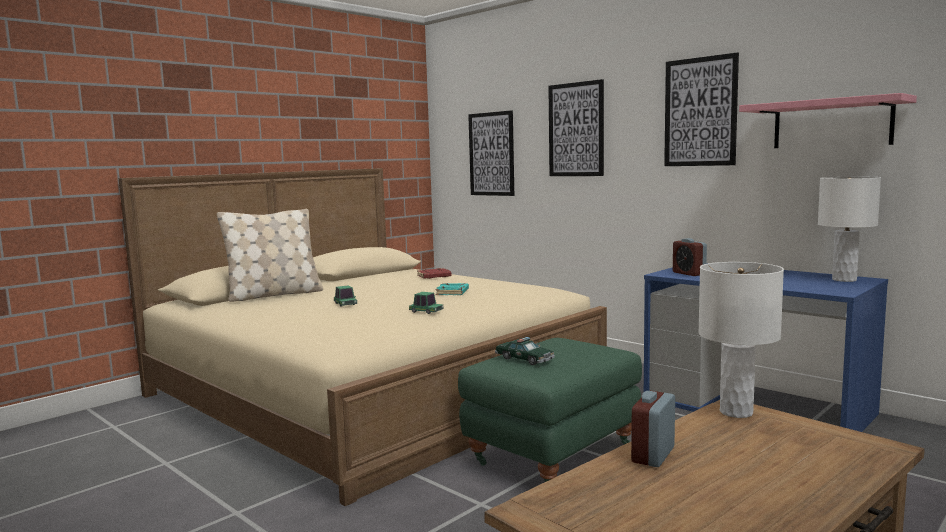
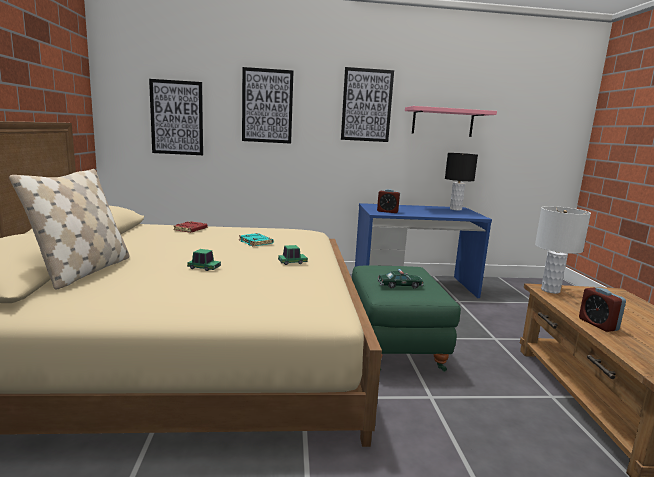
camera: 50 degrees left, 5 degrees up
white table lamp [818,177,881,282] -> black table lamp [445,153,478,210]

